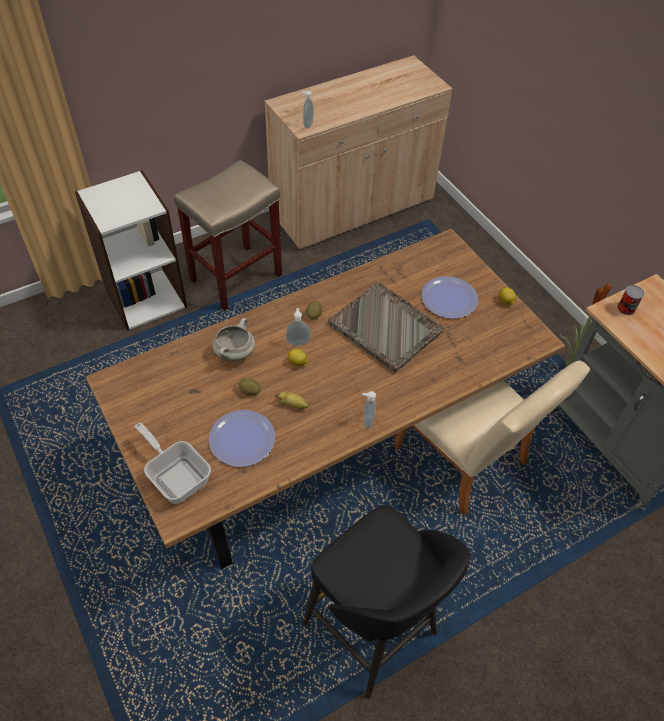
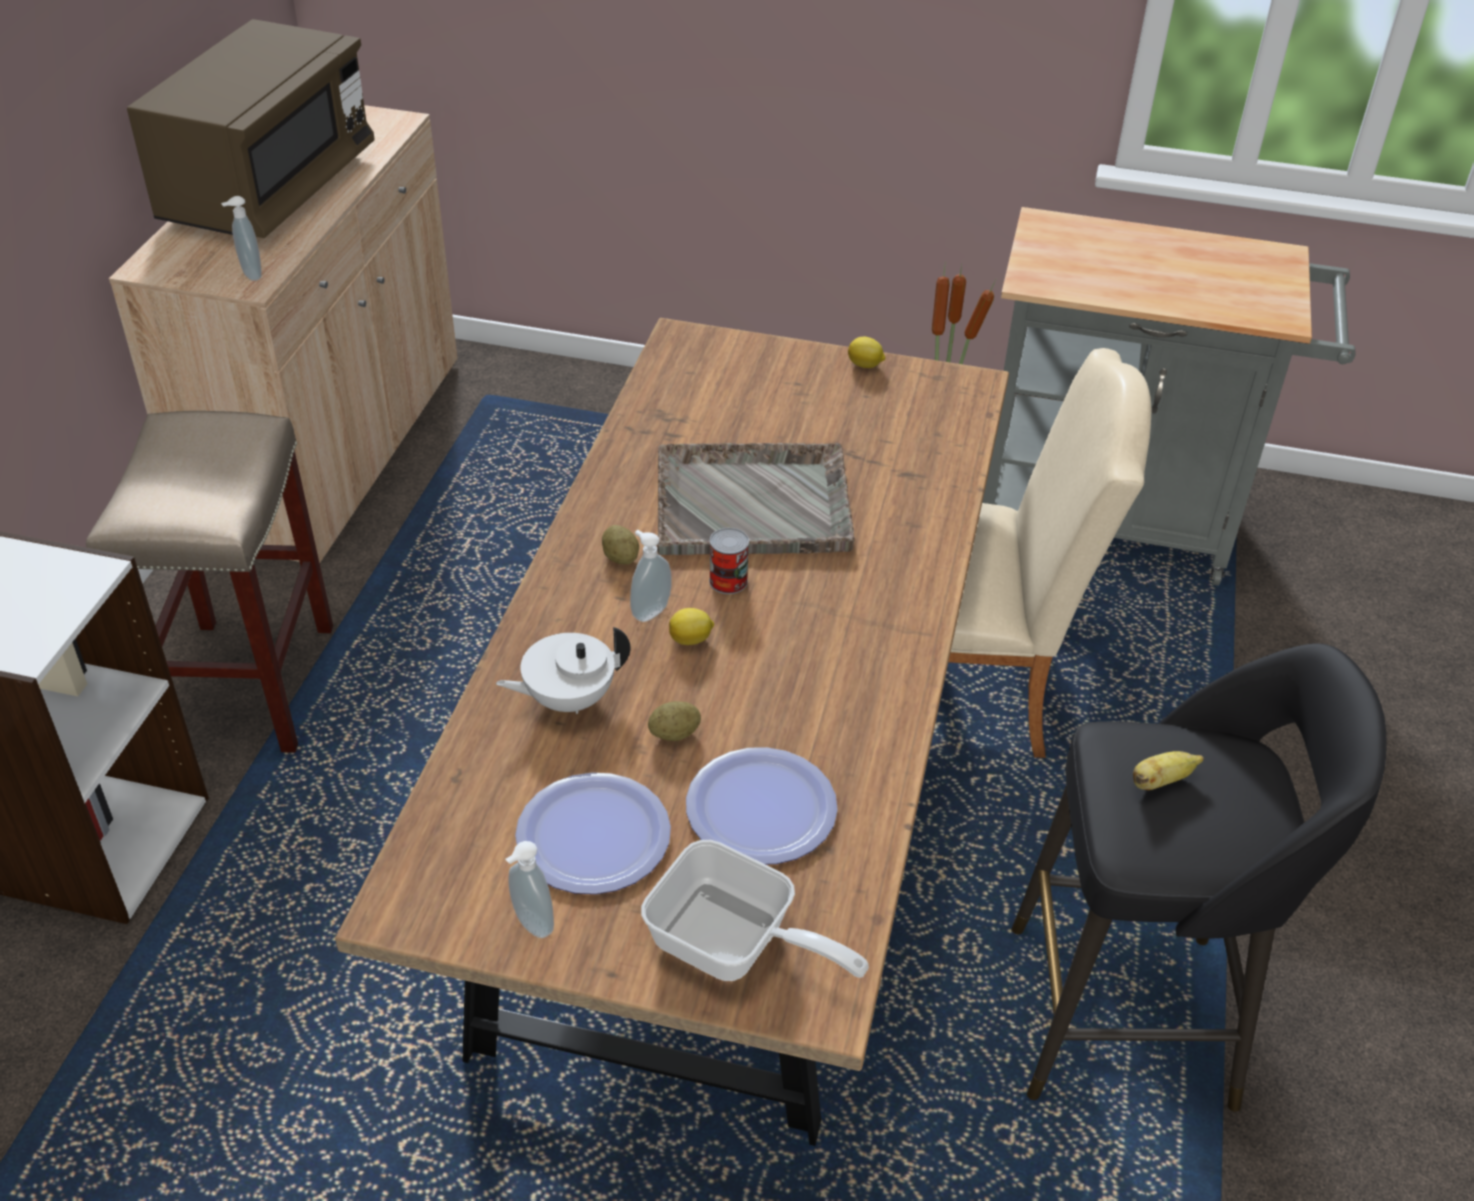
camera: 45 degrees left, 10 degrees down
frying pan [135,423,211,504] -> frying pan turned 150 degrees counterclockwise [641,840,869,981]
white cooking pot [212,318,255,361] -> white teapot [496,627,631,714]
banana [275,391,308,409] -> banana moved to [1133,751,1204,790]
soap dispenser [363,391,376,429] -> soap dispenser moved to [505,841,554,938]
plate [421,276,478,319] -> plate moved to [515,773,671,894]
can [617,285,644,315] -> can moved to [709,528,749,594]
none -> brown microwave [127,19,375,238]

